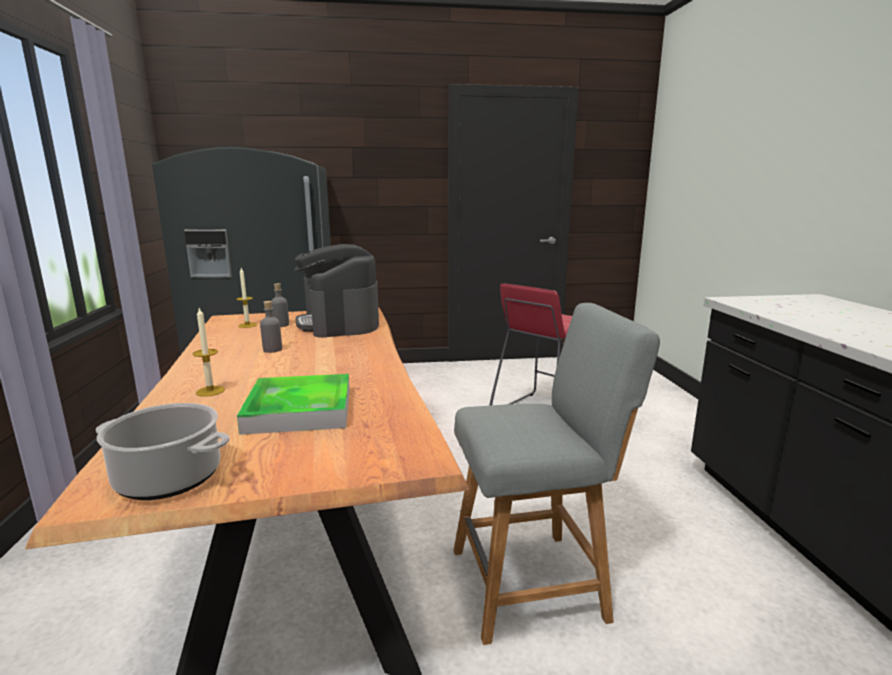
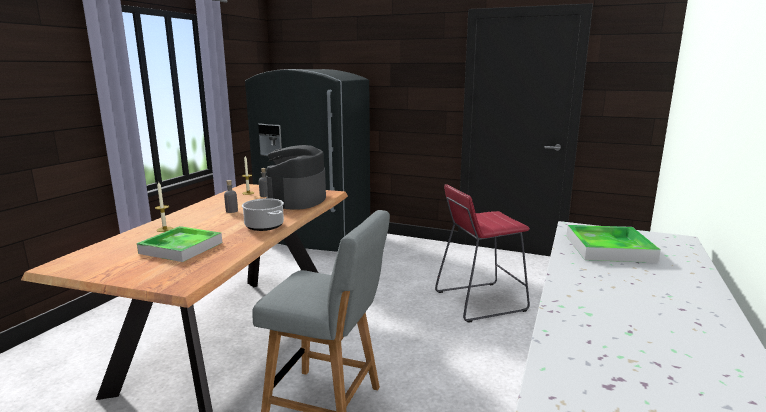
camera: 30 degrees right, 0 degrees up
cooking pot [96,403,229,500] -> cooking pot moved to [242,198,284,231]
none -> tray [566,225,661,263]

